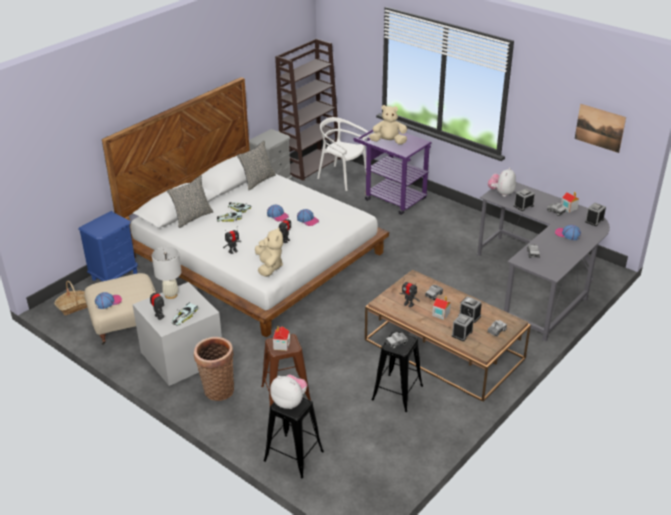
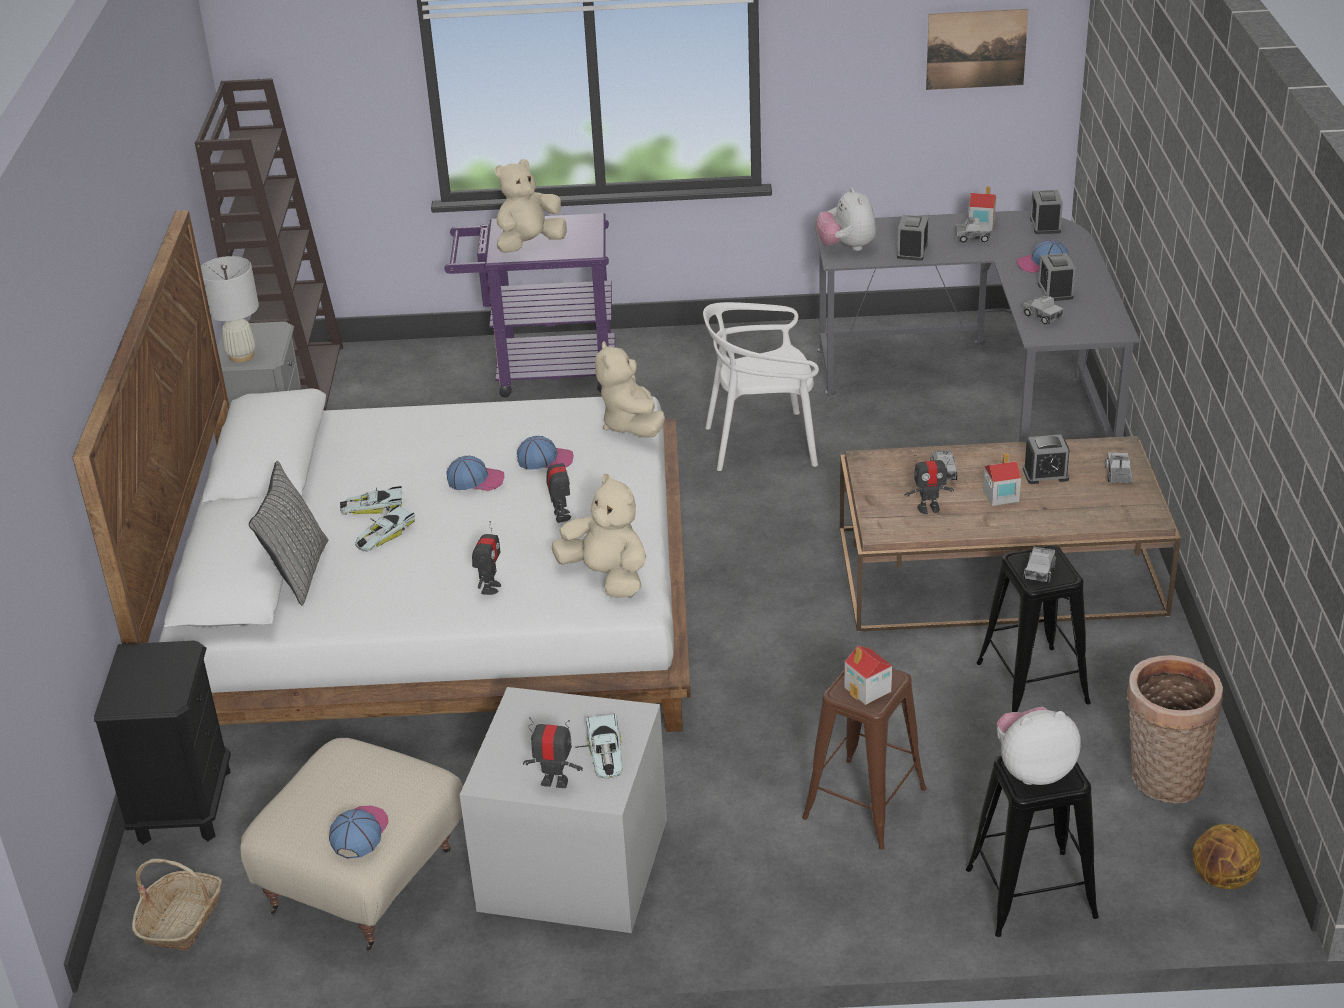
camera: 40 degrees left, 0 degrees up
blue nightstand [78,211,138,281] -> black nightstand [94,641,231,845]
white table lamp [152,247,181,299] -> white table lamp moved to [201,256,259,363]
basket [194,337,234,401] -> basket moved to [1127,655,1223,803]
grey pillow [237,141,276,190] -> none
white chair [317,117,370,191] -> white chair moved to [703,302,819,471]
alarm clock [452,313,474,341] -> alarm clock moved to [1038,253,1076,301]
none -> beige plush toy [595,341,665,438]
none -> basketball [1193,824,1261,889]

